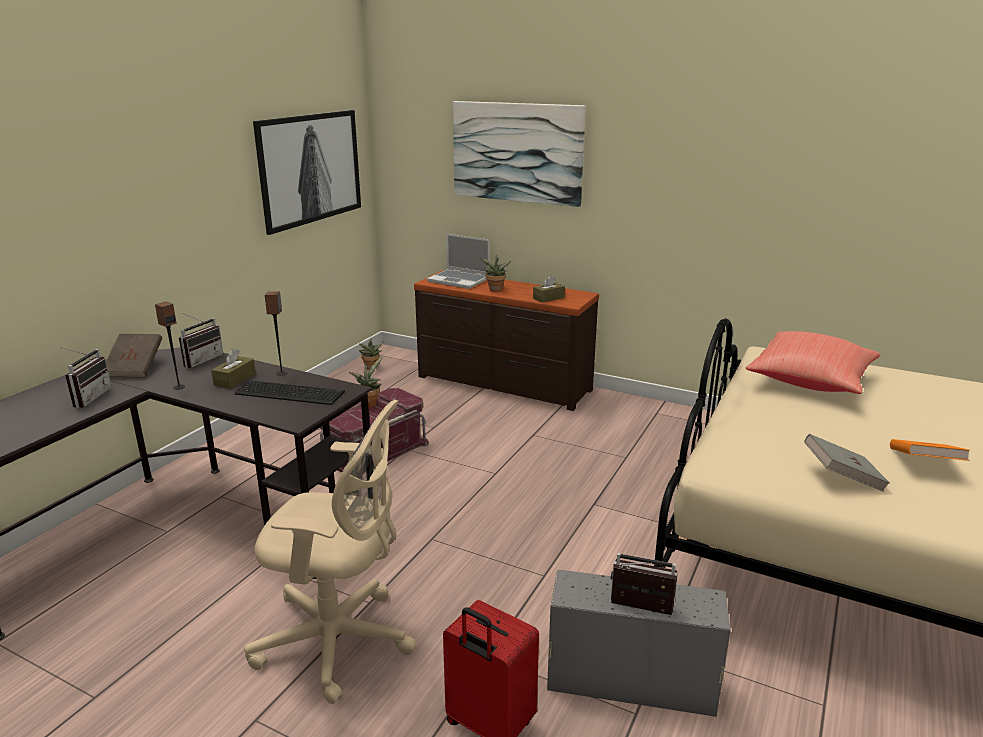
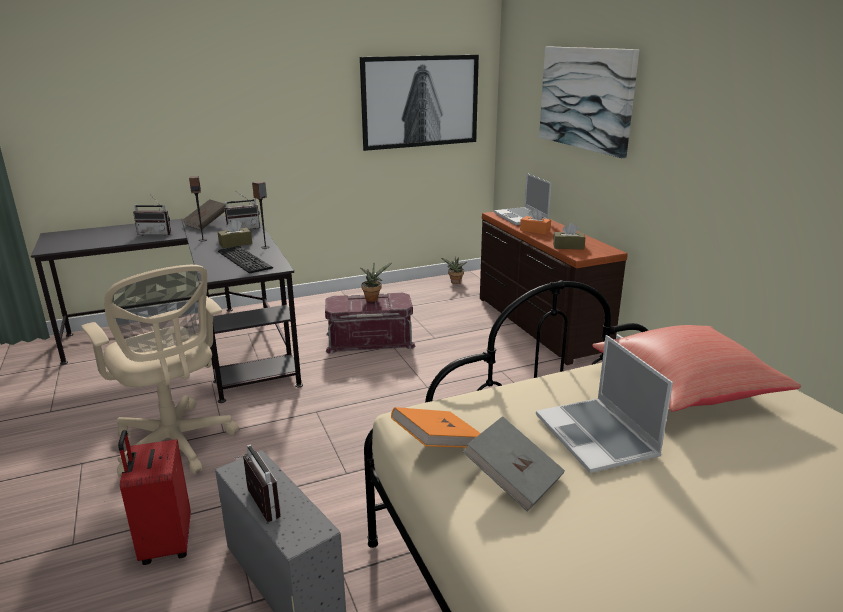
camera: 40 degrees right, 0 degrees up
radio [60,347,112,408] -> radio turned 45 degrees clockwise [133,194,171,236]
potted plant [480,255,511,292] -> orange tissue box [520,208,551,235]
orange book [890,439,970,461] -> orange book moved to [391,407,481,448]
none -> laptop [536,335,673,473]

